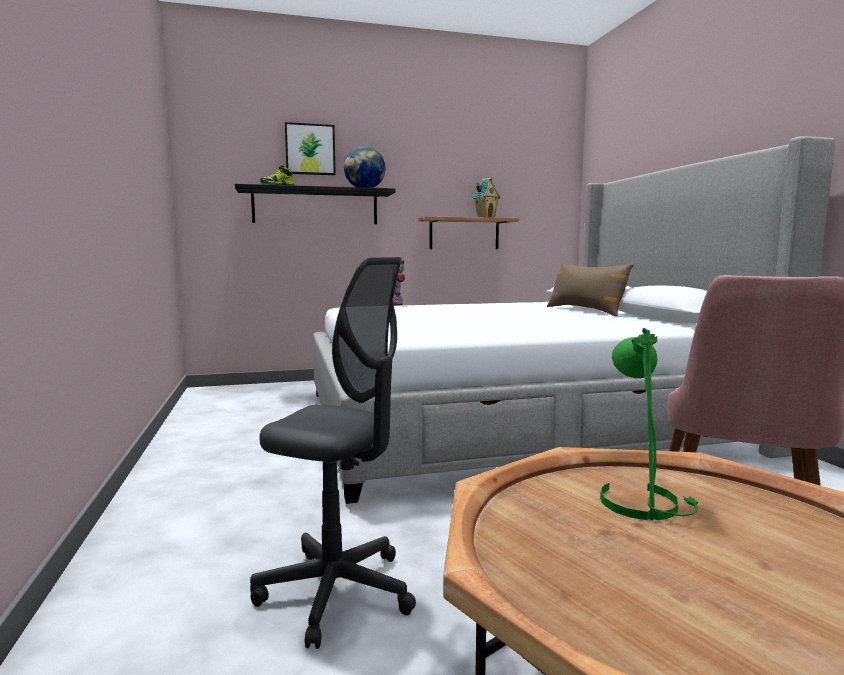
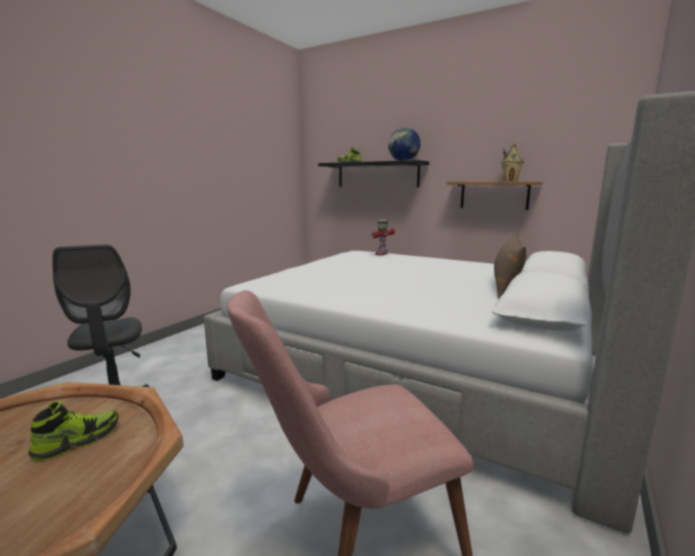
camera: 45 degrees right, 5 degrees up
picture [285,122,336,175] -> none
green table lamp [600,328,699,520] -> shoe [29,401,119,461]

